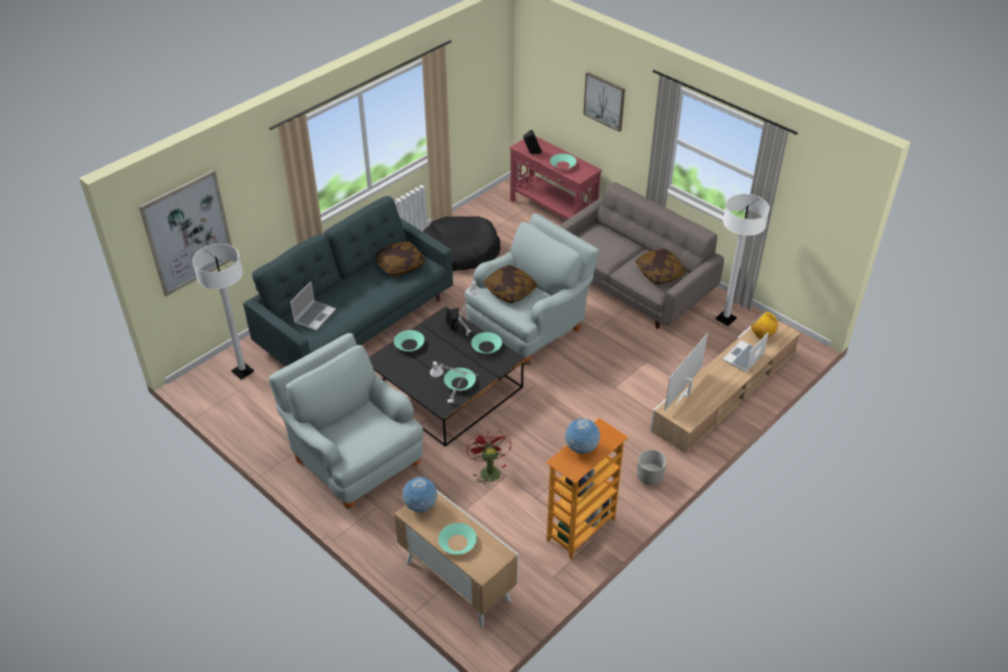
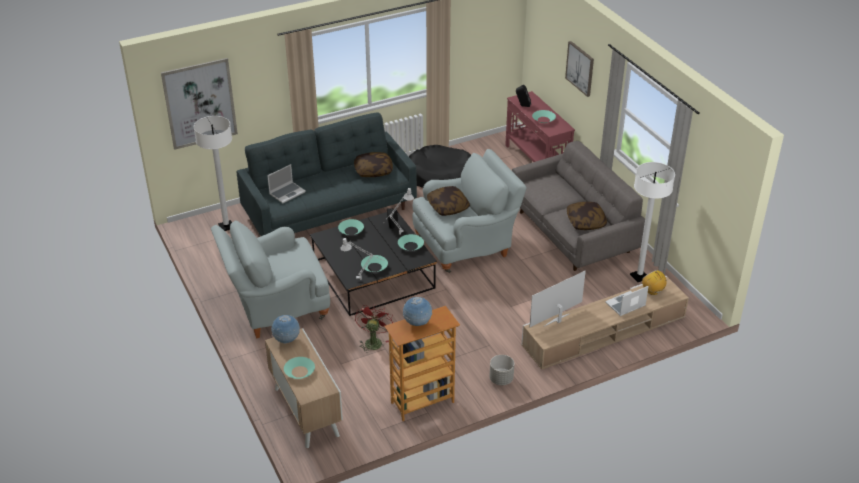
camera: 20 degrees right, 5 degrees down
grey armchair [269,333,423,509] -> grey armchair turned 90 degrees counterclockwise [211,220,330,338]

